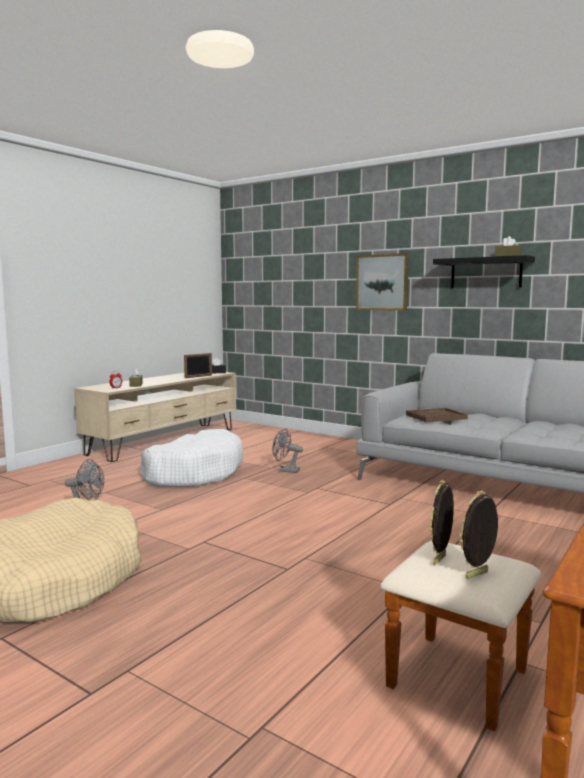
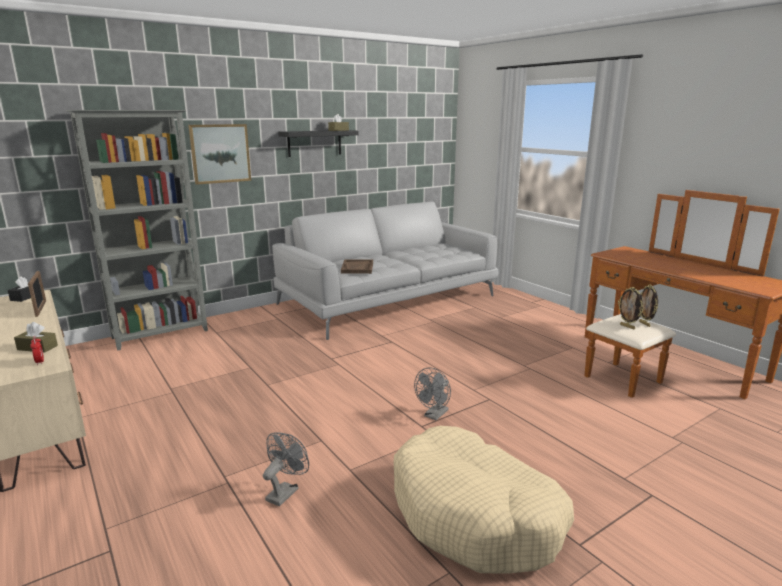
camera: 70 degrees left, 10 degrees up
white dog bed [140,429,243,487] -> none
grey fan [272,428,303,473] -> grey fan moved to [414,368,451,421]
none -> grey bookcase [66,110,208,351]

